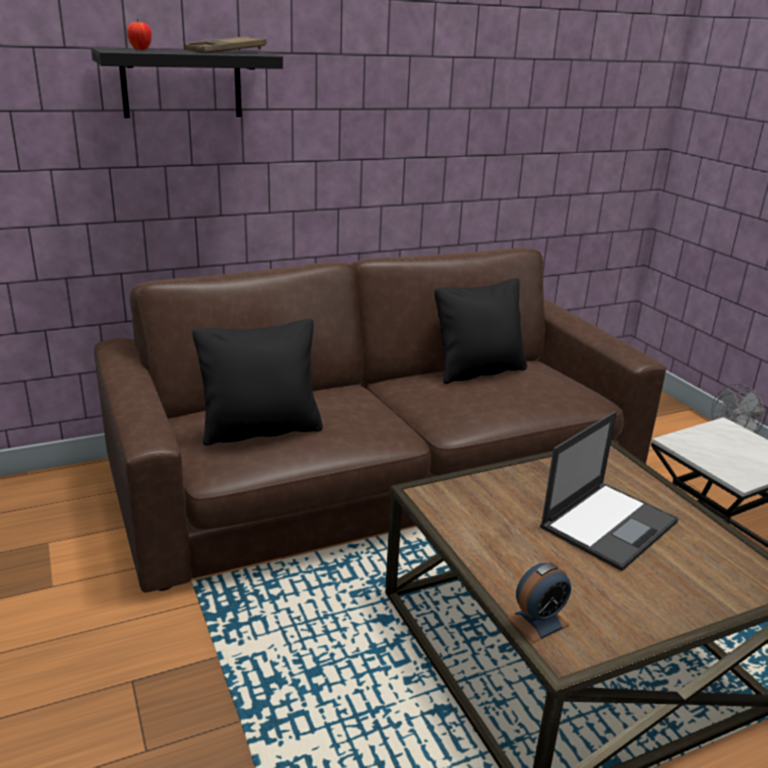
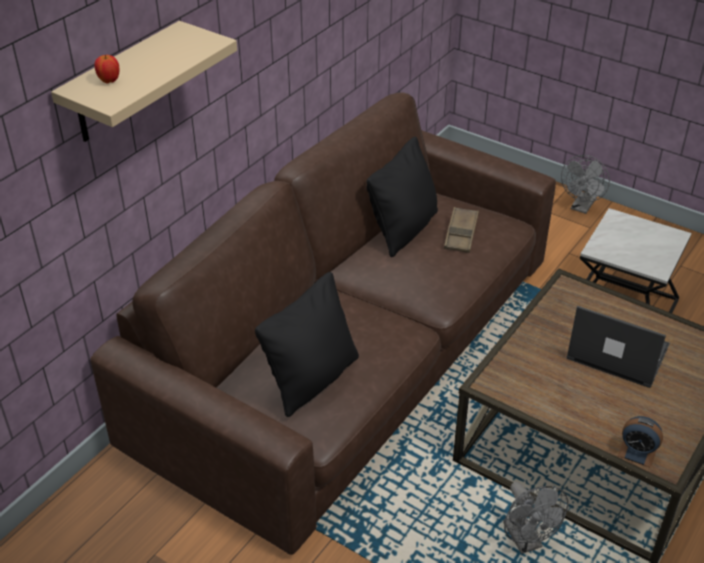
camera: 30 degrees left, 15 degrees up
black shelf [91,47,283,118] -> beige shelf [51,21,237,142]
brown tray [185,36,267,53] -> brown tray moved to [444,207,479,253]
alarm clock [507,563,571,643] -> alarm clock turned 90 degrees clockwise [618,416,663,468]
laptop [540,411,679,571] -> laptop turned 75 degrees counterclockwise [567,306,670,388]
none -> grey fan [503,482,568,554]

